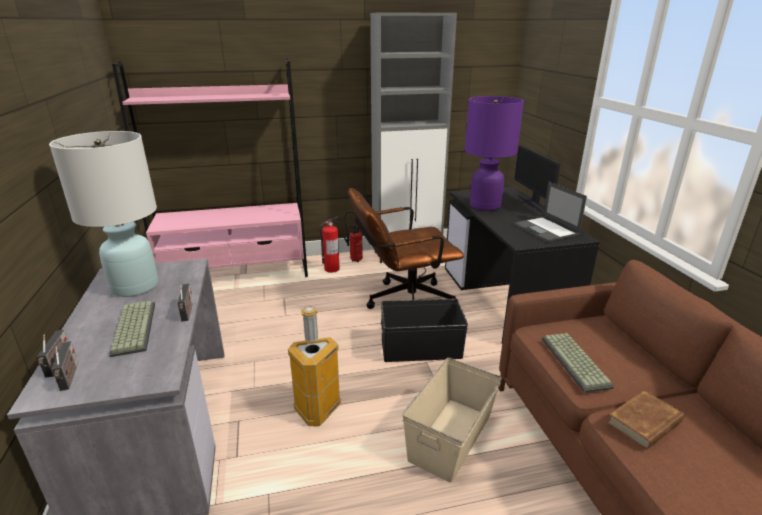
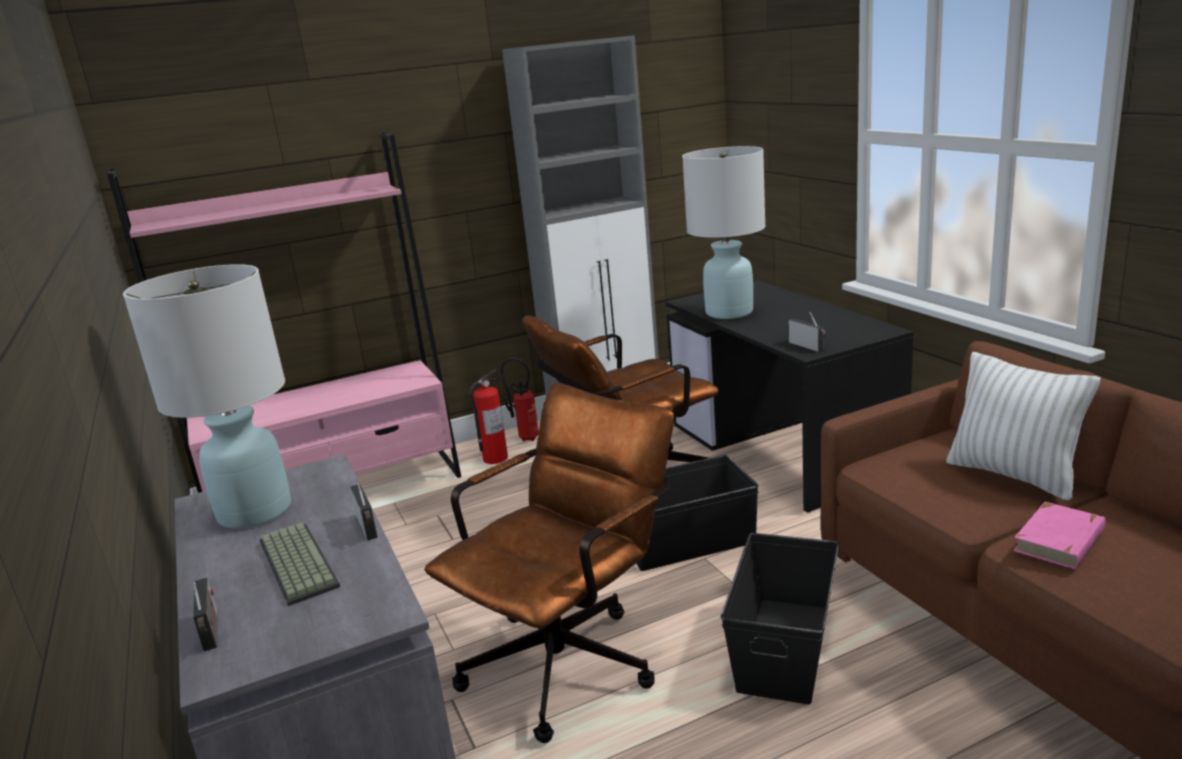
camera: 10 degrees left, 5 degrees down
radio [52,341,78,391] -> radio moved to [789,312,826,352]
trash can [288,306,341,426] -> brown office chair [425,383,674,743]
beige storage box [402,358,502,483] -> black storage box [721,533,839,705]
purple table lamp [465,96,524,211] -> white table lamp [682,146,766,319]
monitor [514,145,560,213] -> none
laptop [514,181,587,243] -> none
keyboard [542,333,614,393] -> none
brown book [607,390,684,450] -> pink book [1013,502,1105,569]
none -> white pillow [946,352,1100,501]

